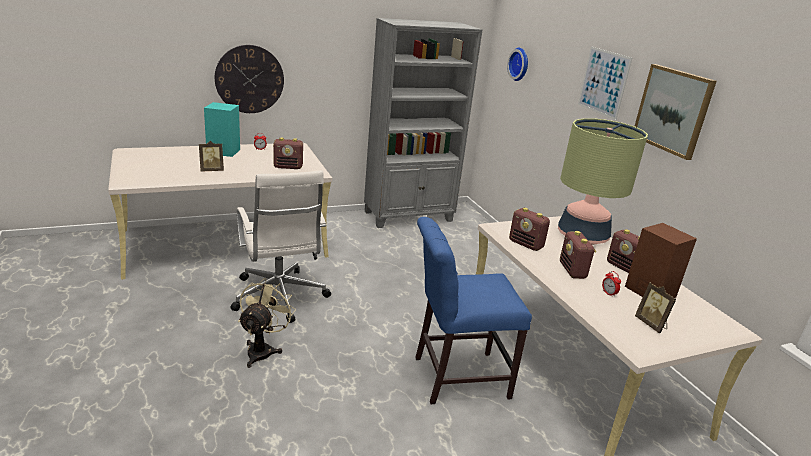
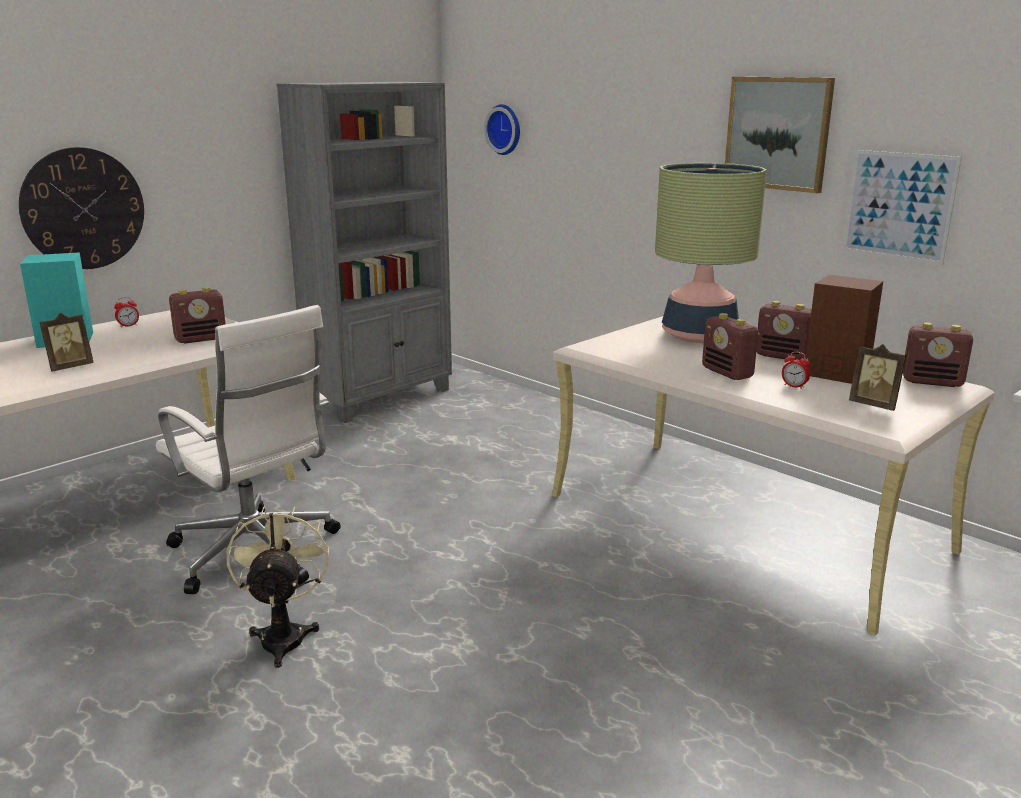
camera: 20 degrees left, 5 degrees down
blue chair [415,217,532,404] -> none
radio [509,208,550,251] -> radio moved to [903,322,973,387]
picture [578,47,632,120] -> picture moved to [843,150,962,265]

